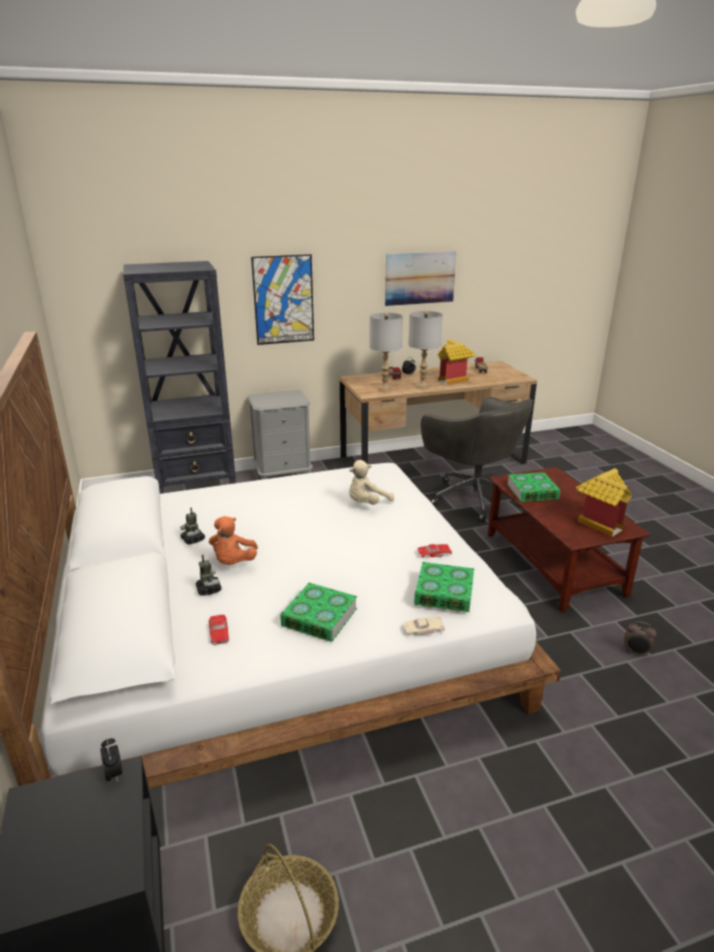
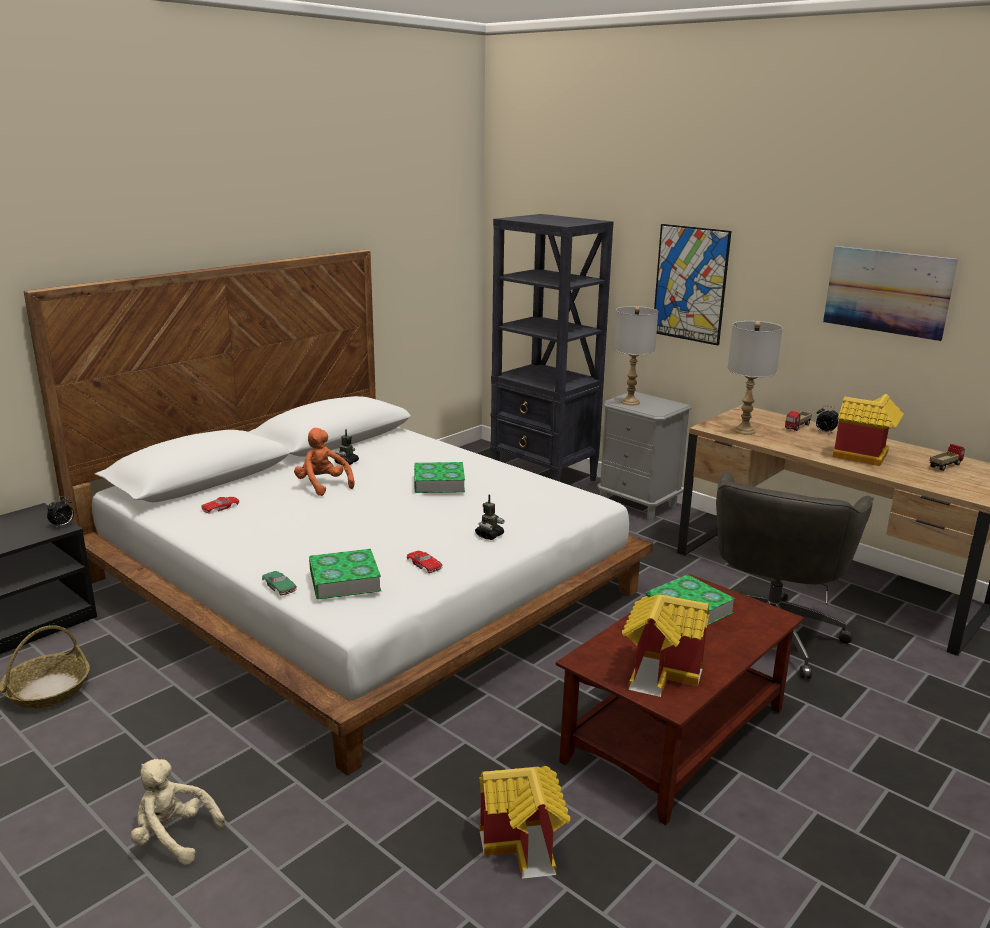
camera: 60 degrees right, 5 degrees down
toy robot [196,555,222,596] -> toy robot moved to [475,495,505,540]
orange plush toy [209,516,258,565] -> orange plush toy turned 75 degrees clockwise [294,428,355,496]
book [280,583,357,642] -> book moved to [414,462,465,493]
beige plush toy [349,460,394,505] -> beige plush toy moved to [131,759,225,865]
beige toy car [404,617,445,635] -> green toy car [262,571,297,596]
grey table lamp [408,311,443,389] -> grey table lamp moved to [614,306,658,405]
alarm clock [624,622,656,656] -> toy house [479,766,570,879]

